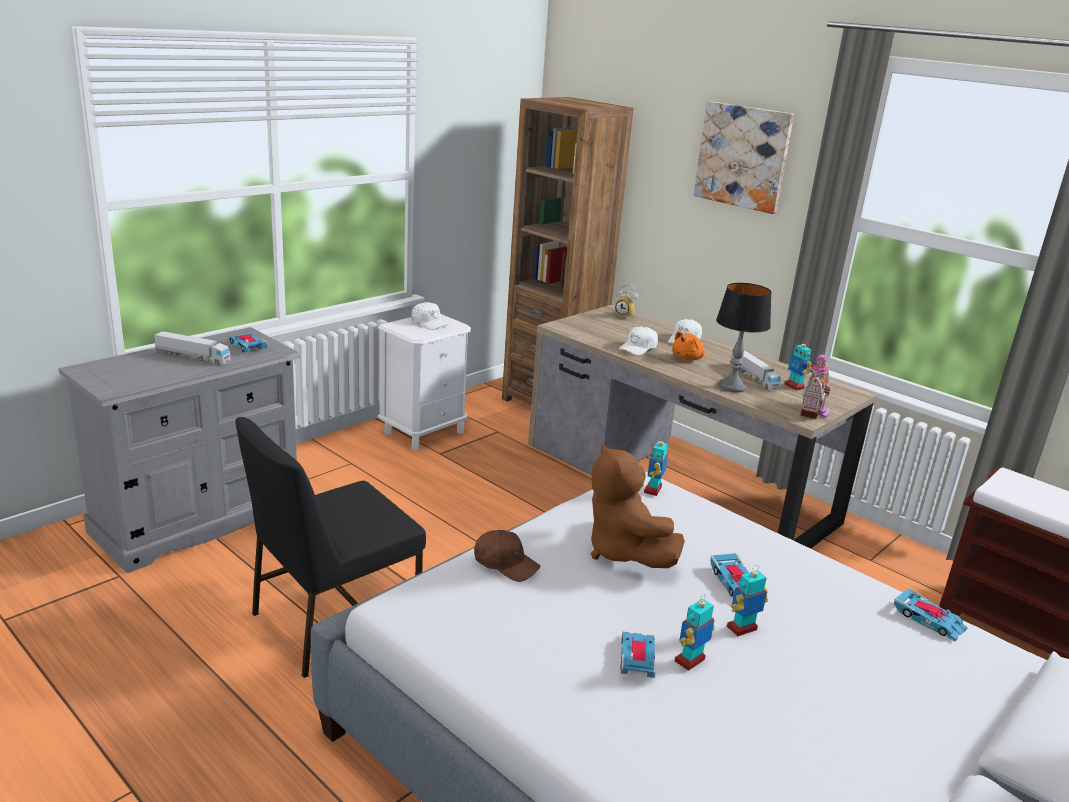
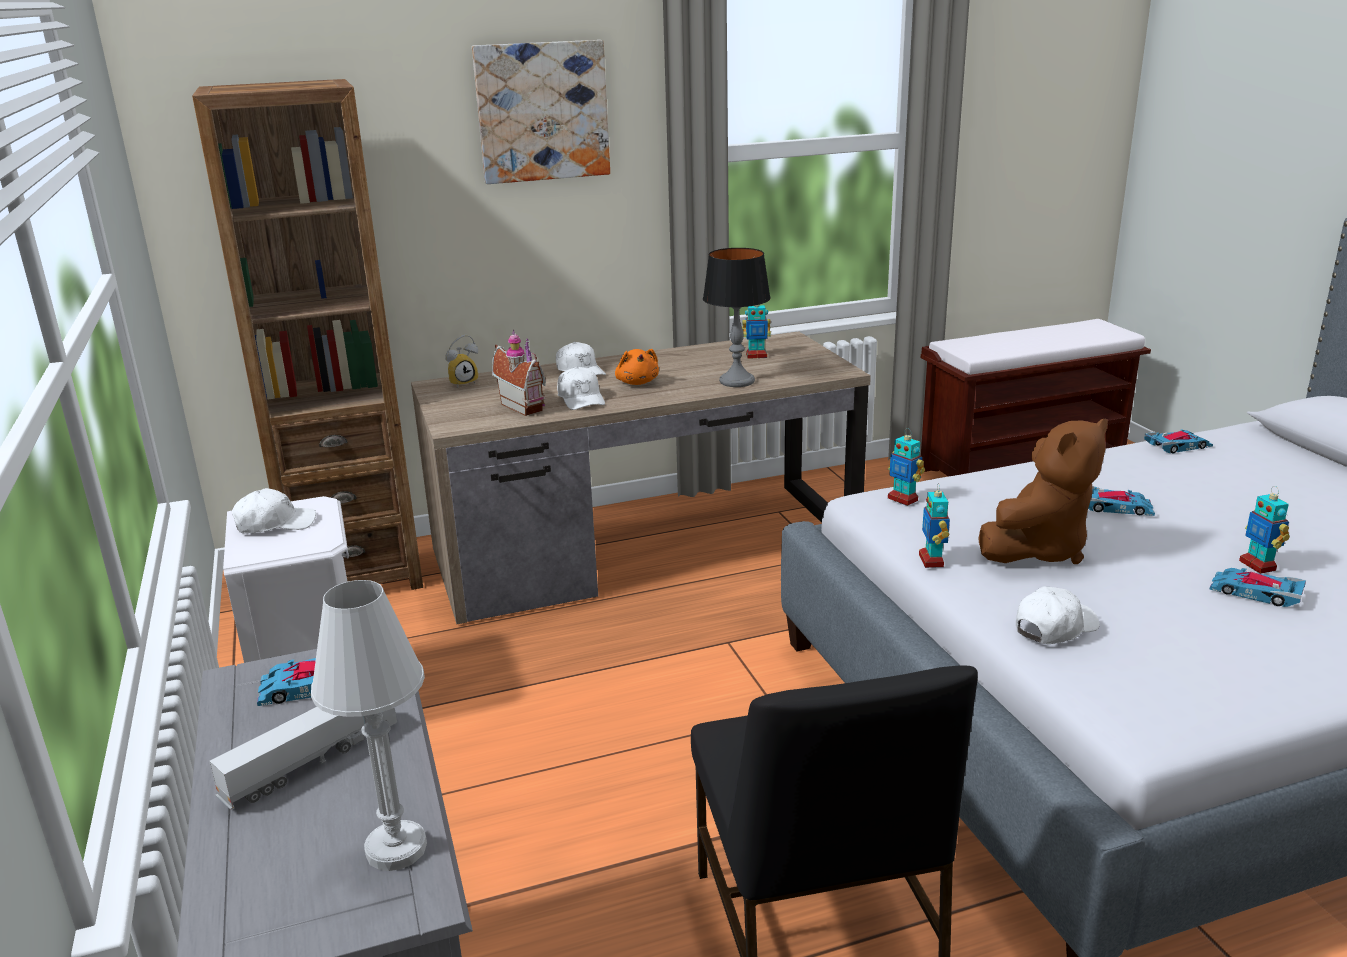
camera: 60 degrees left, 0 degrees up
brown cap [474,530,540,582] -> white cap [1016,586,1100,644]
brown plush toy [590,443,685,568] -> brown plush toy turned 45 degrees counterclockwise [978,418,1108,564]
toy robot [727,565,768,636] -> toy robot moved to [919,483,950,568]
toy truck [731,350,781,390] -> none
toy house [800,351,831,419] -> toy house moved to [492,329,546,416]
none -> white table lamp [311,580,427,871]

